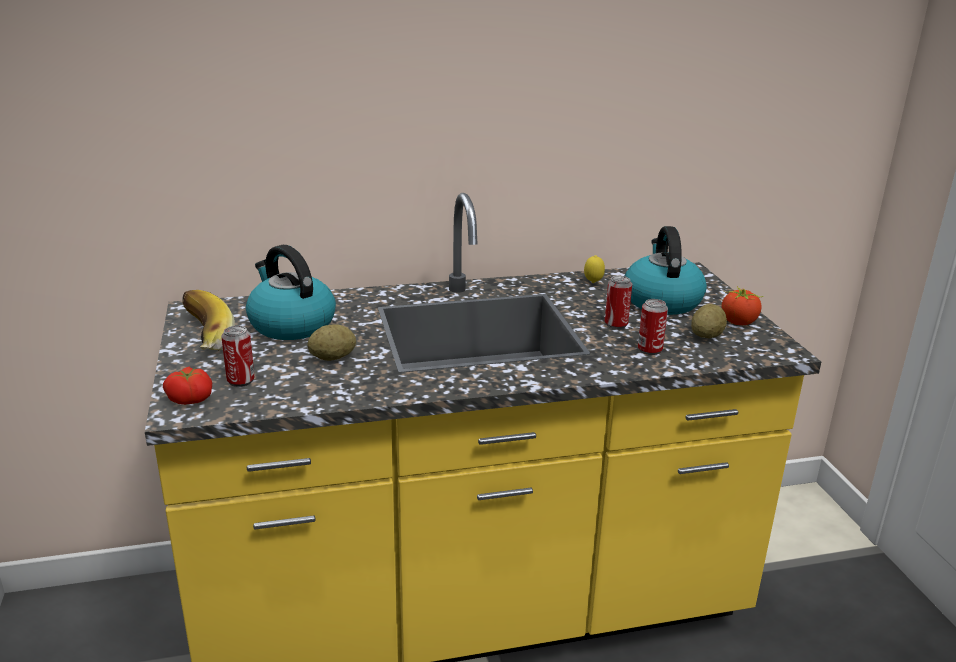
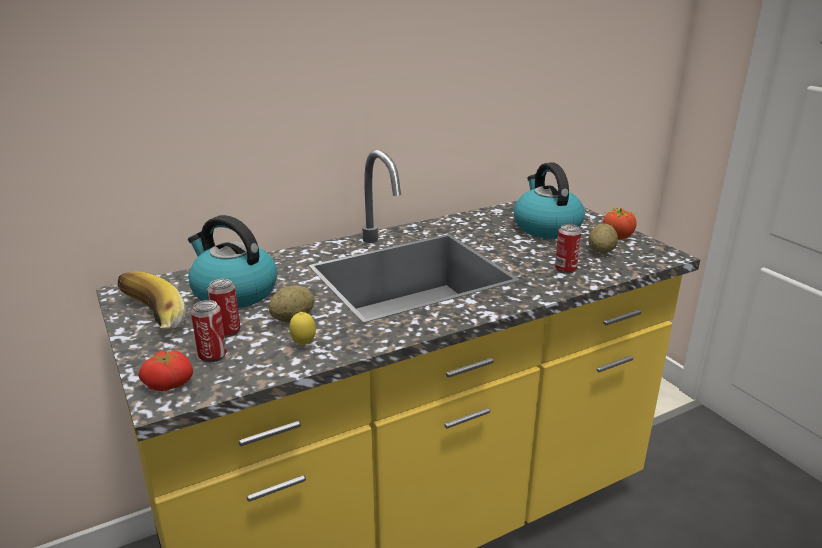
camera: 15 degrees left, 0 degrees up
lemon [584,255,605,283] -> lemon moved to [289,312,316,345]
can [605,276,632,329] -> can moved to [207,279,240,338]

